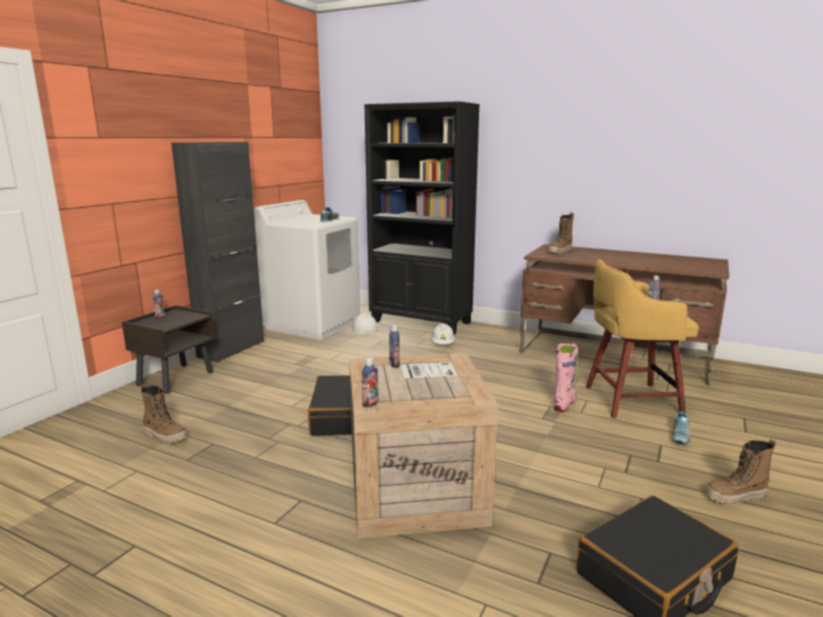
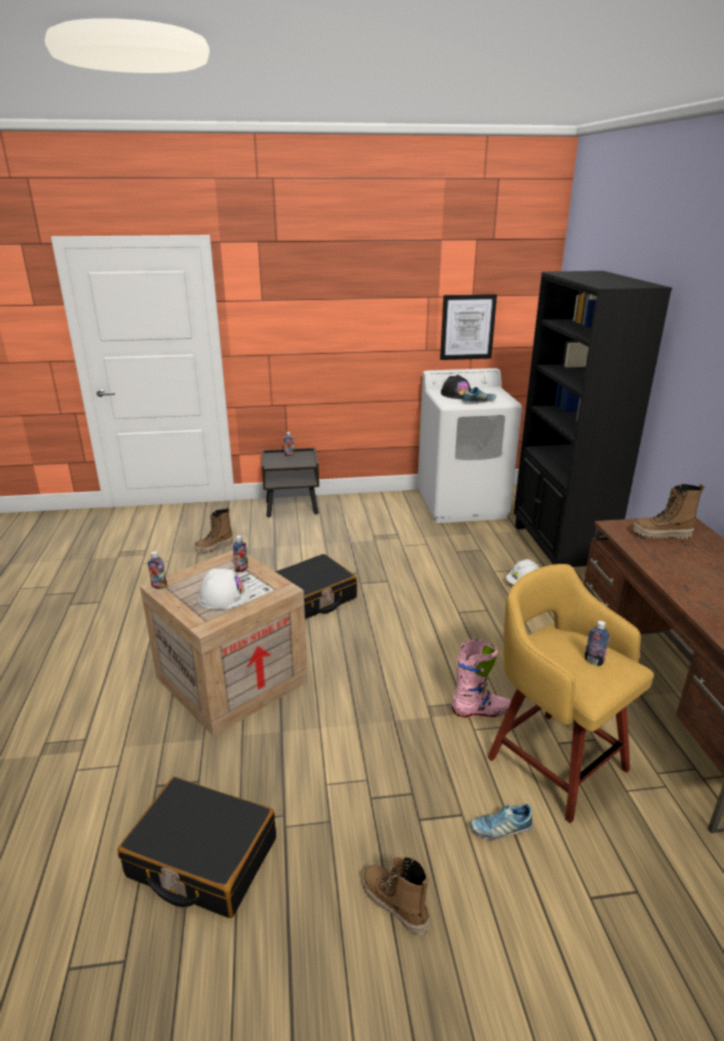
camera: 55 degrees right, 10 degrees up
boot [140,384,187,444] -> boot turned 60 degrees clockwise [195,507,233,553]
black cabinet [171,142,264,363] -> none
white hard hat [352,312,379,334] -> white hard hat moved to [198,569,251,609]
none -> picture [440,294,497,360]
none -> black hard hat [441,375,472,399]

